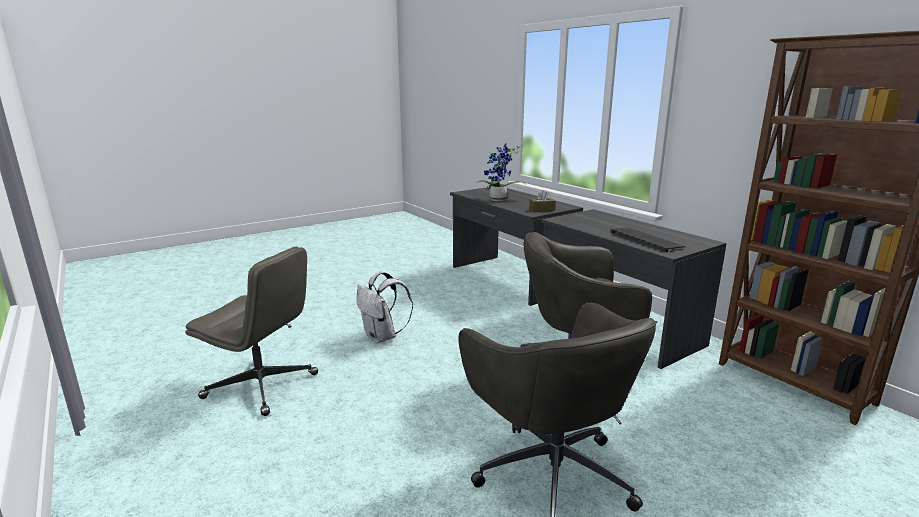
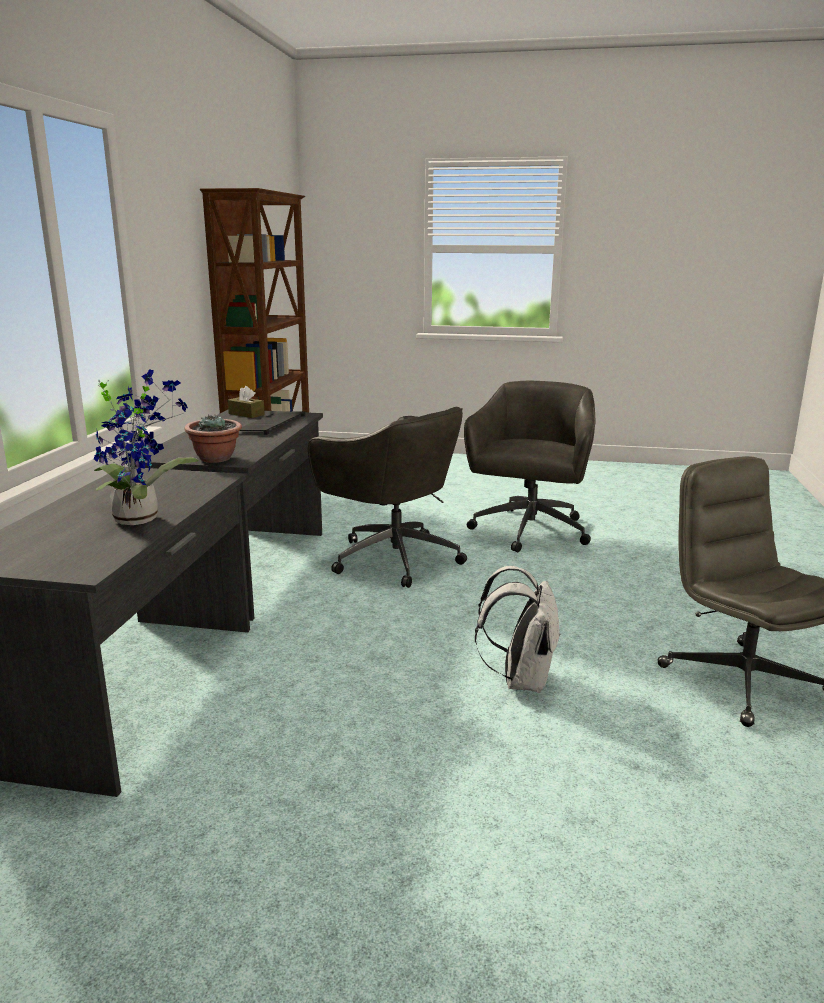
camera: 135 degrees left, 0 degrees up
brown tissue box [529,190,556,212] -> brown tissue box moved to [228,386,265,418]
none -> potted plant [184,415,242,463]

